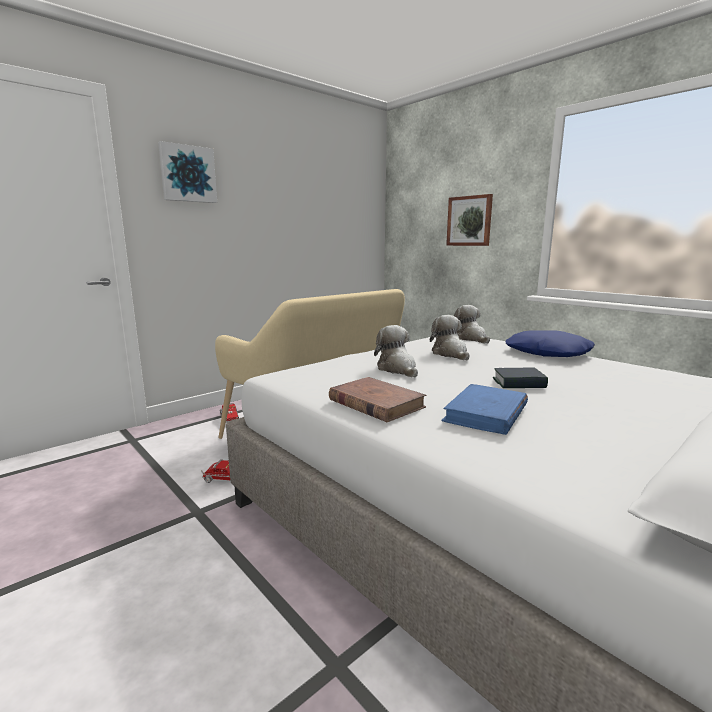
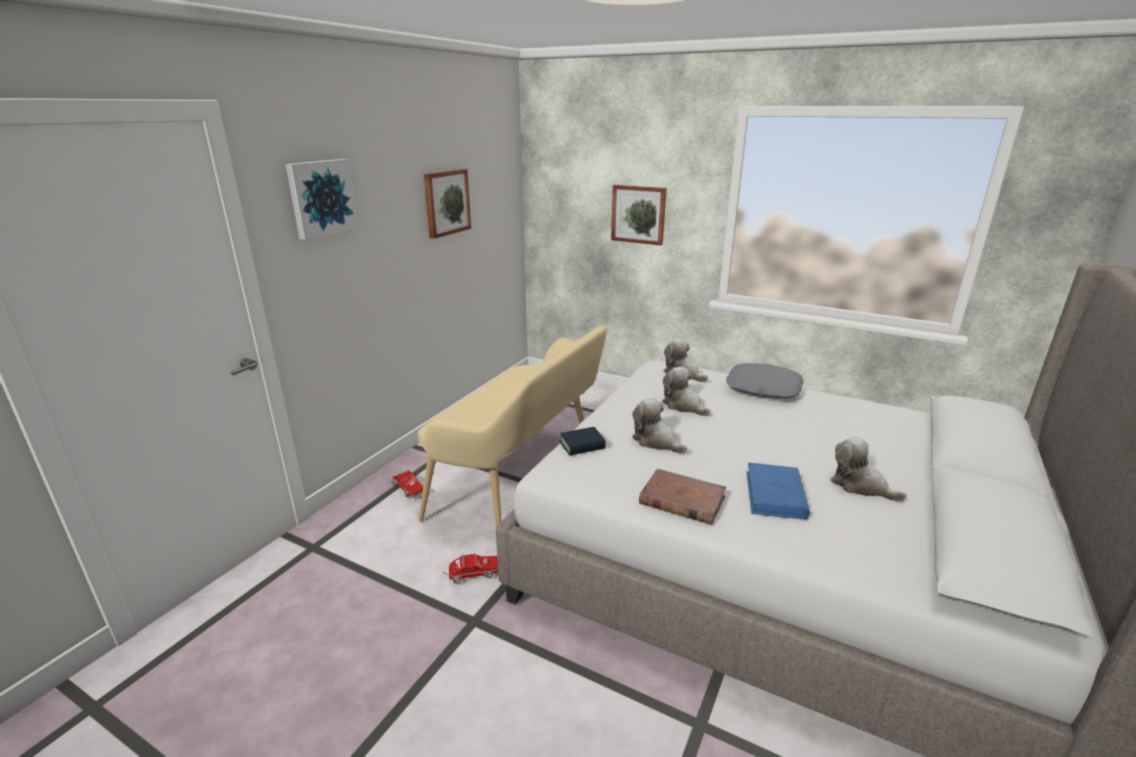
camera: 20 degrees left, 10 degrees up
book [493,368,548,388] -> book moved to [560,427,606,456]
blue pillow [506,330,595,357] -> grey pillow [726,363,804,398]
none -> picture [424,169,471,239]
none -> plush toy [830,437,907,501]

